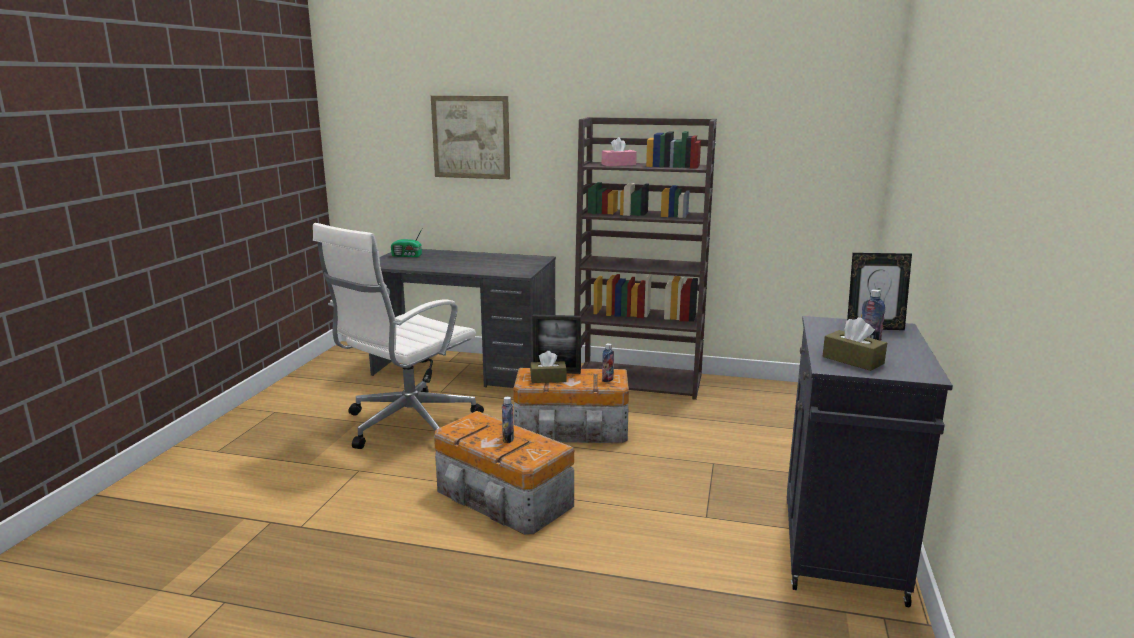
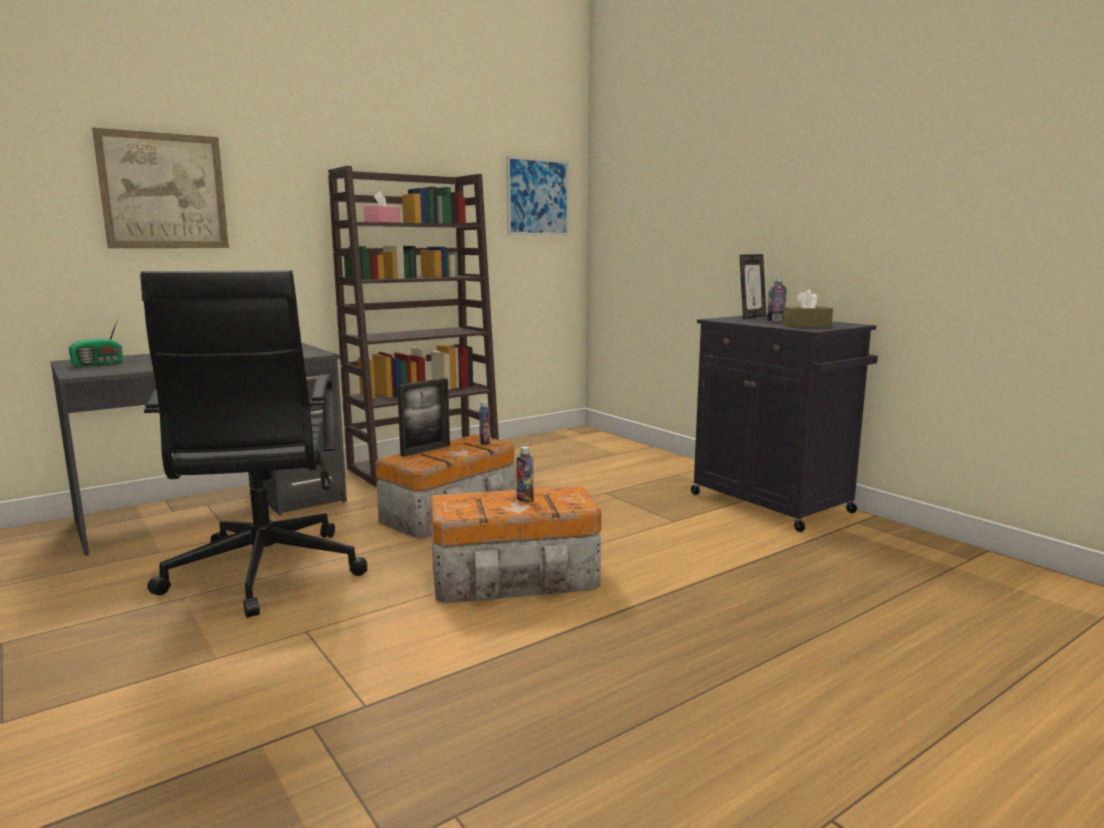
camera: 50 degrees left, 5 degrees down
white office chair [313,223,484,449] -> black office chair [140,270,367,618]
brown tissue box [530,351,567,383] -> none
none -> picture [507,156,569,235]

